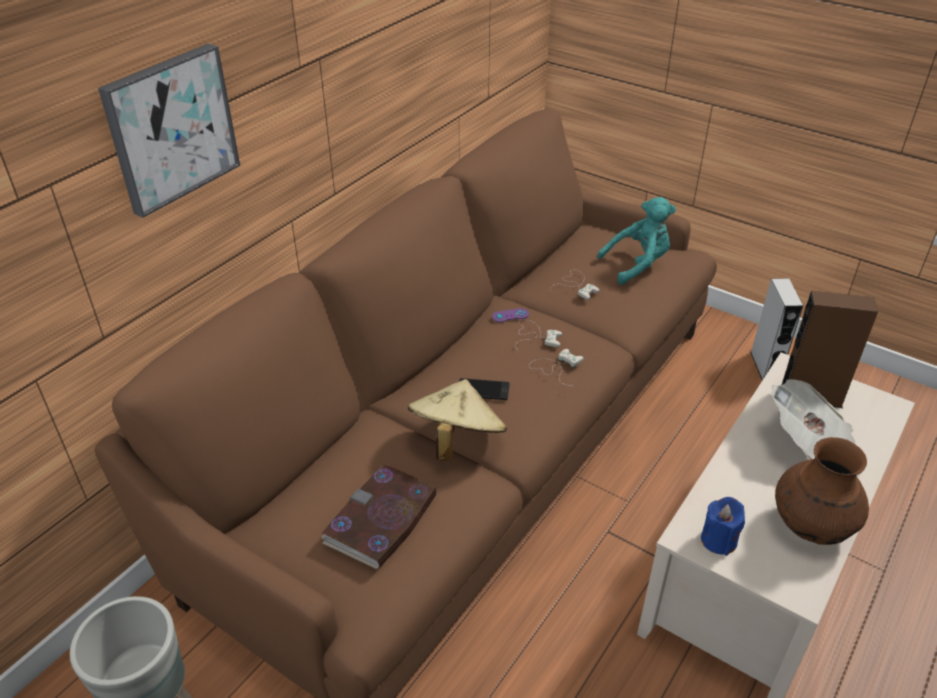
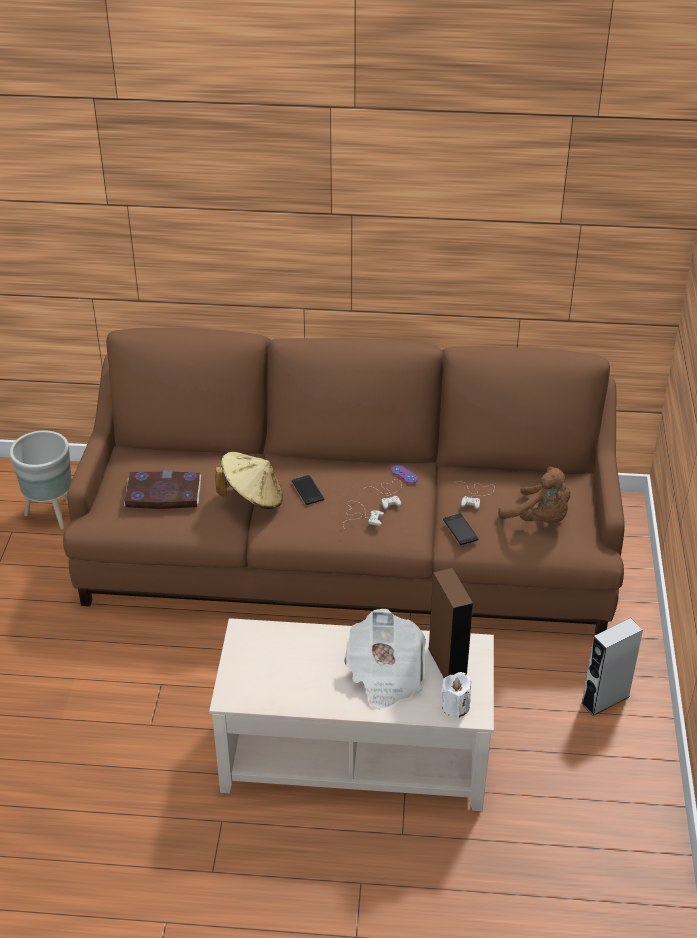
camera: 60 degrees right, 0 degrees up
picture [98,43,240,218] -> none
turquoise plush toy [597,197,676,285] -> brown plush toy [498,467,570,523]
blue candle [701,497,745,556] -> none
brown vase [775,437,869,545] -> none
none -> white candle [441,672,471,718]
none -> phone [443,514,478,545]

